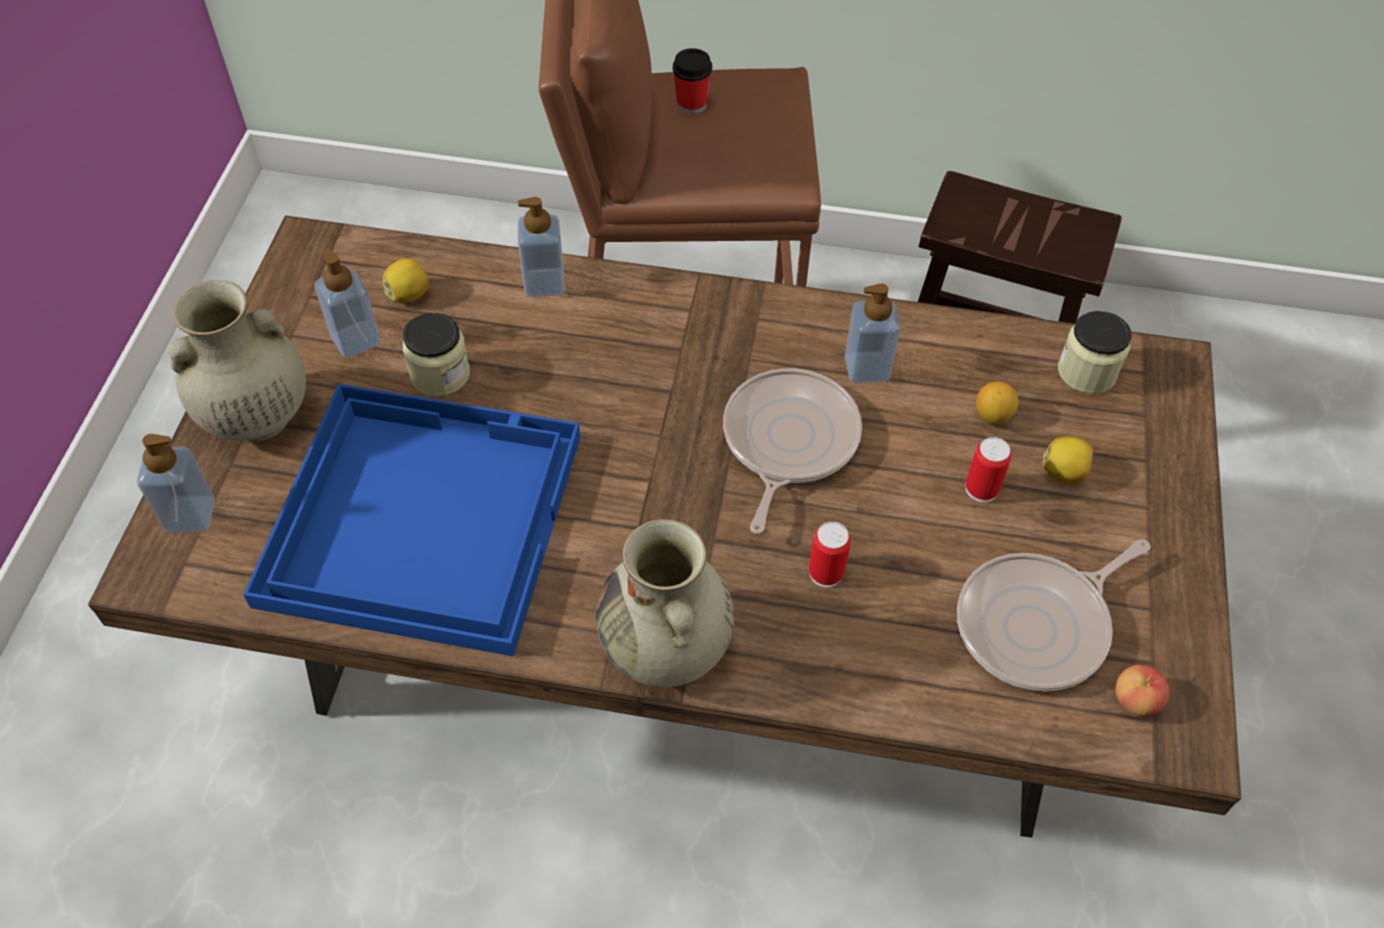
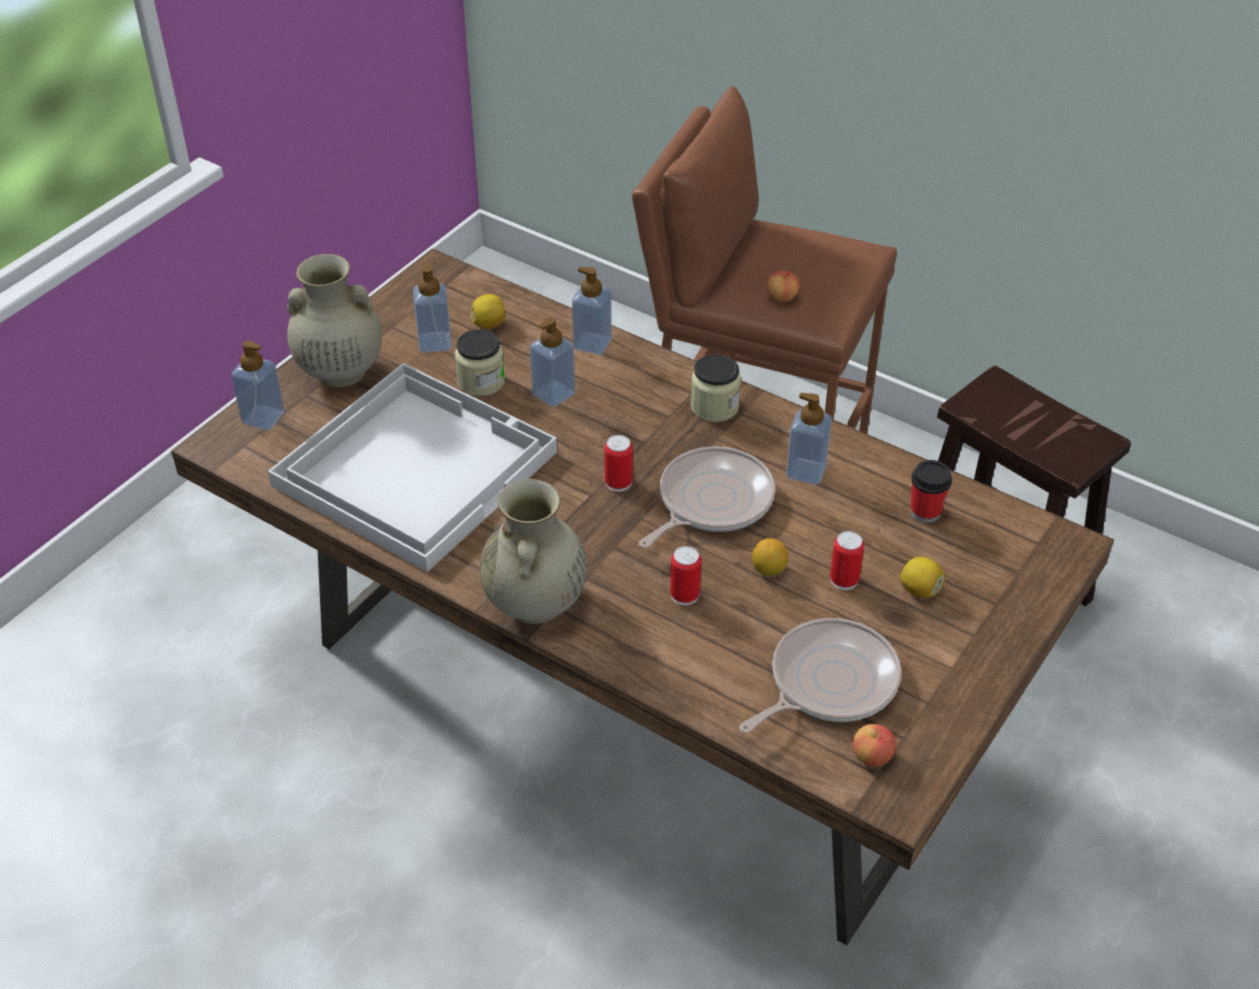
camera: 25 degrees right, 10 degrees down
blue tray [243,384,580,656] -> white tray [268,363,557,572]
cup [673,48,712,115] -> cup moved to [911,460,952,523]
frying pan [957,540,1150,691] -> frying pan turned 150 degrees clockwise [739,618,901,733]
lemon [976,381,1019,425] -> lemon moved to [752,538,788,576]
jar [1058,311,1132,394] -> jar moved to [691,354,741,422]
none -> soap dispenser [530,317,575,407]
none -> can [604,435,633,492]
none -> apple [767,270,799,302]

